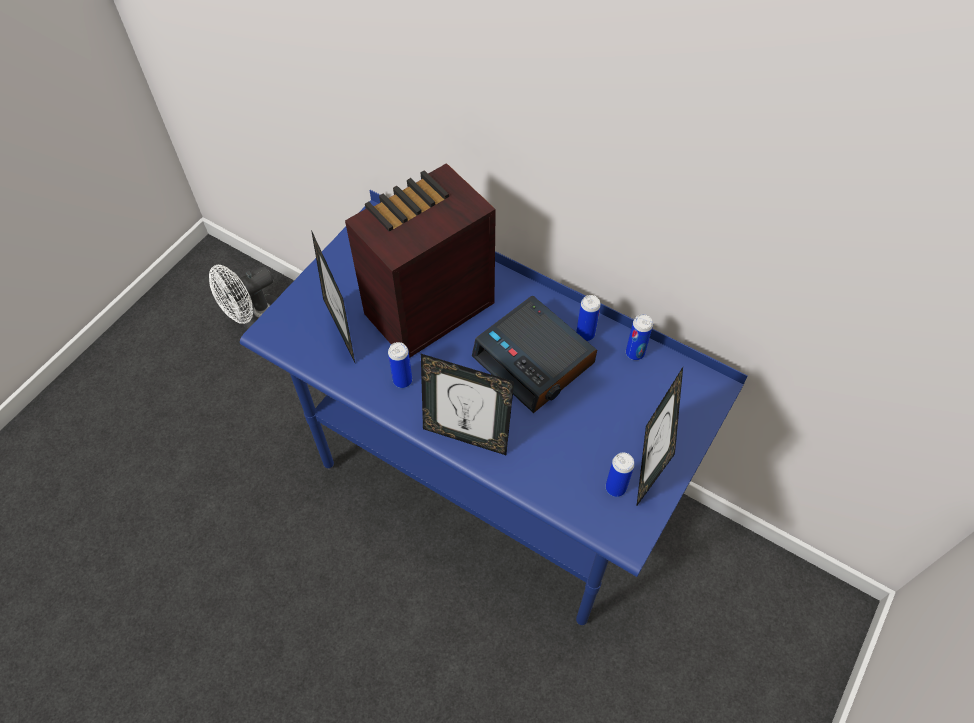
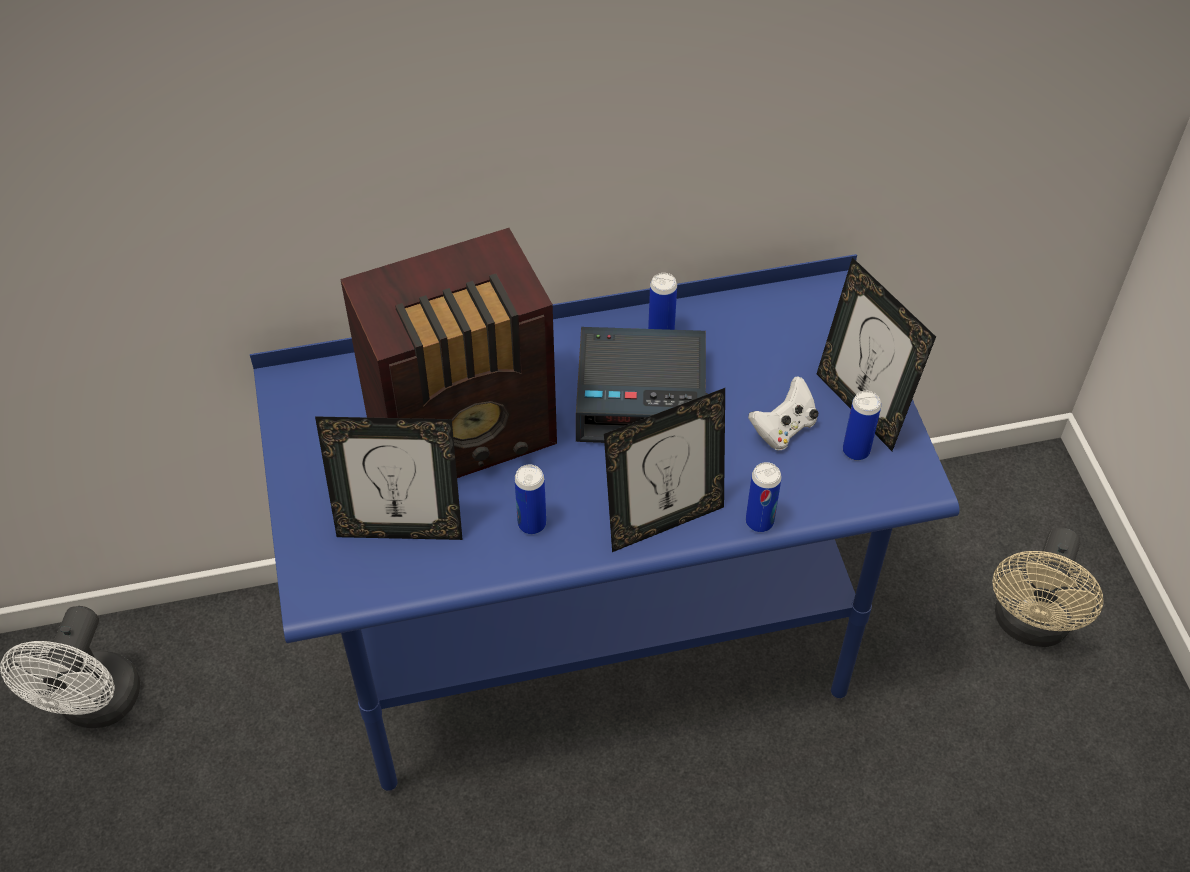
camera: 45 degrees left, 5 degrees down
picture frame [311,230,355,362] -> picture frame turned 150 degrees clockwise [315,416,463,540]
radio [345,163,496,358] -> radio turned 120 degrees counterclockwise [340,228,557,478]
can [626,314,653,360] -> can moved to [746,462,782,532]
none -> white game controller [748,377,818,450]
none -> beige fan [992,527,1103,647]

